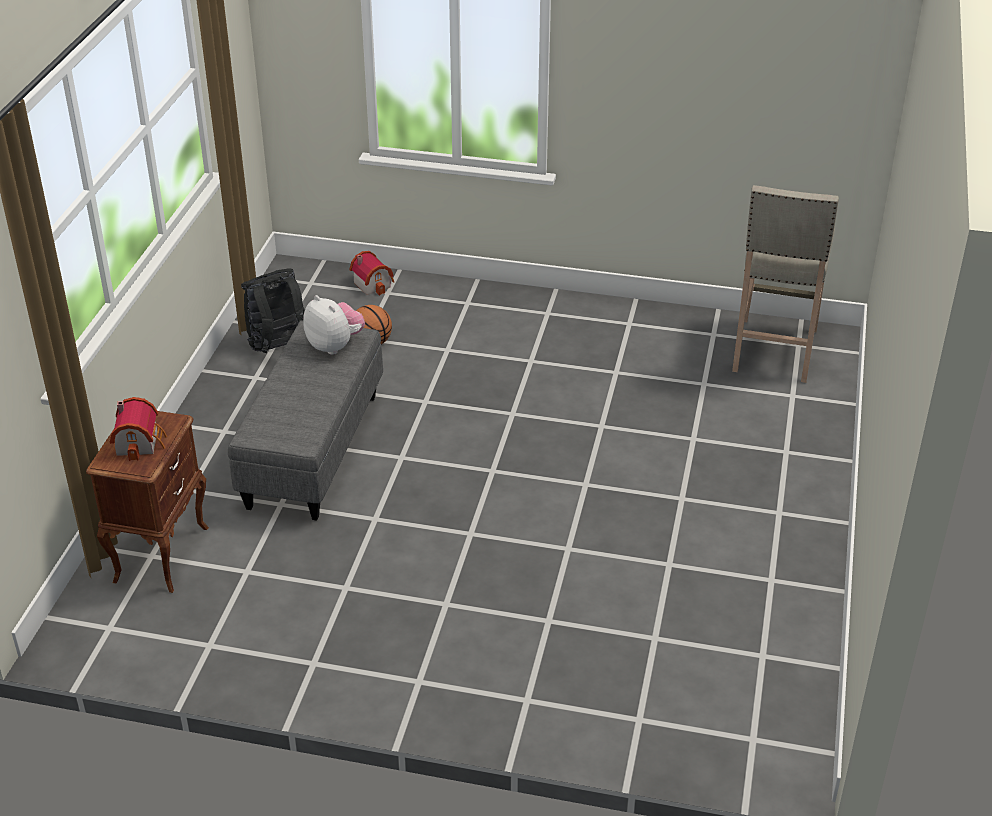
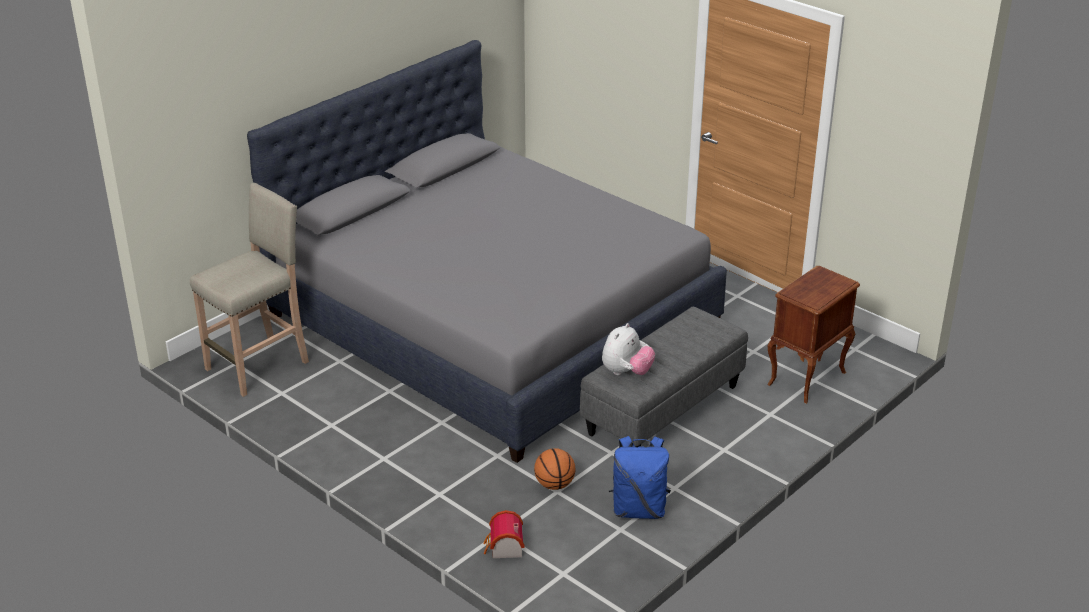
camera: 150 degrees left, 5 degrees down
toy house [110,397,167,461] -> none
black backpack [241,269,305,353] -> blue backpack [609,436,671,519]
plush toy [303,295,365,355] -> plush toy turned 135 degrees counterclockwise [602,323,655,375]
none -> grey bed [247,40,727,463]

